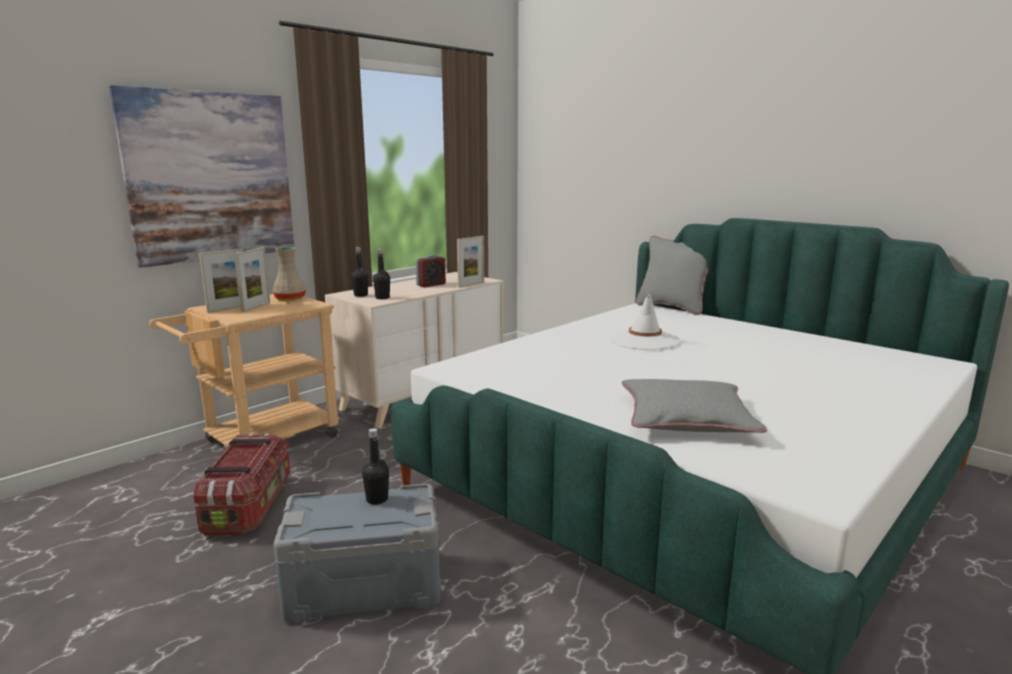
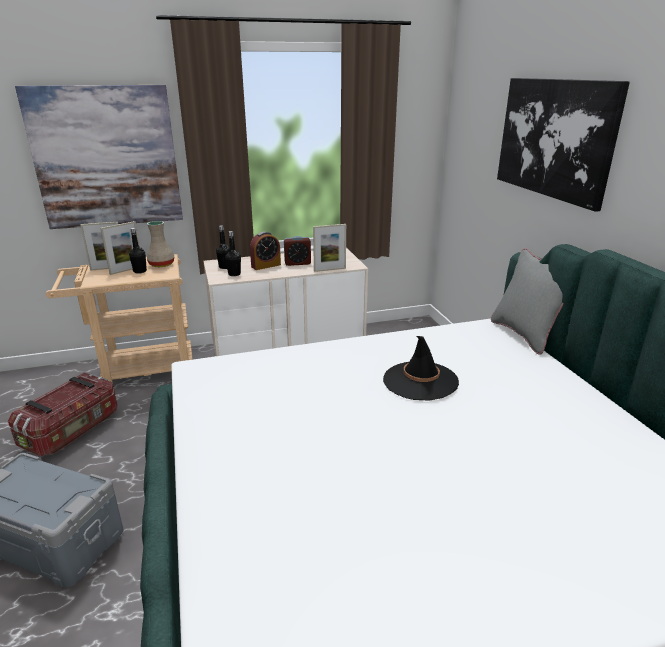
camera: 30 degrees right, 10 degrees up
black bottle [362,428,389,505] -> black bottle moved to [129,228,147,274]
white hat [610,294,680,350] -> black hat [383,336,459,400]
grey pillow [622,379,767,433] -> none
none -> alarm clock [250,231,281,270]
none -> picture [497,78,630,212]

